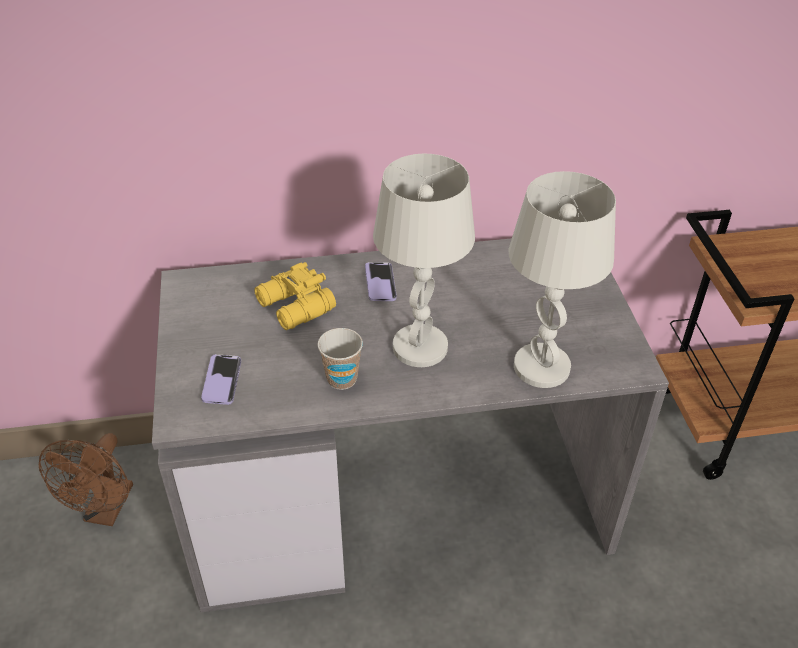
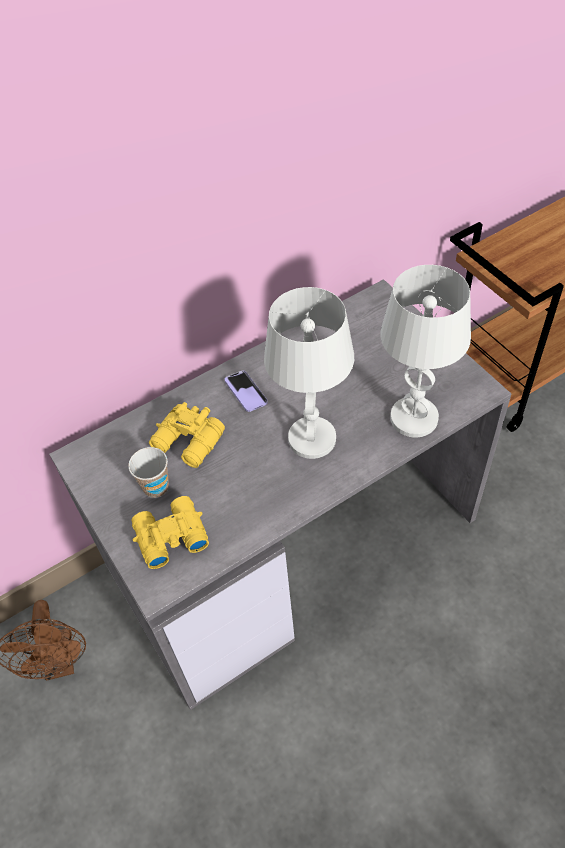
camera: 20 degrees left, 10 degrees up
phone [201,354,241,405] -> yellow binoculars [131,496,209,569]
cup [318,328,363,390] -> cup moved to [128,447,169,498]

